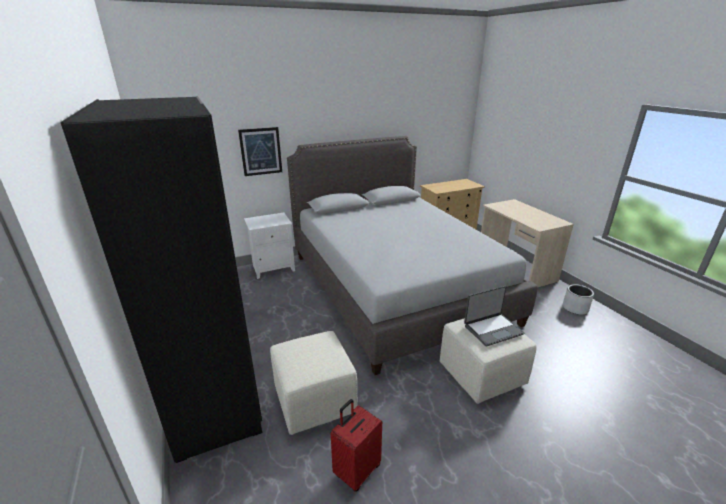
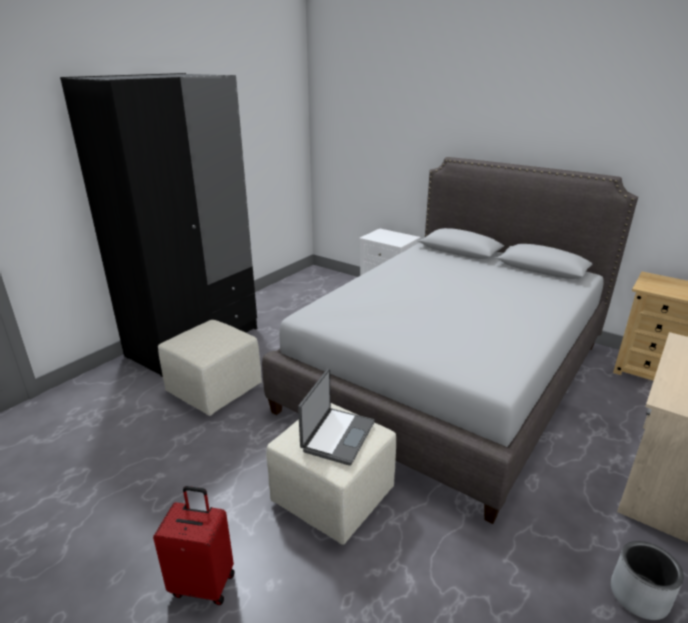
camera: 60 degrees right, 0 degrees up
picture [238,127,282,176] -> none
red suitcase [331,399,382,492] -> red suitcase moved to [153,486,235,605]
laptop [464,286,524,347] -> laptop turned 105 degrees counterclockwise [298,369,375,466]

